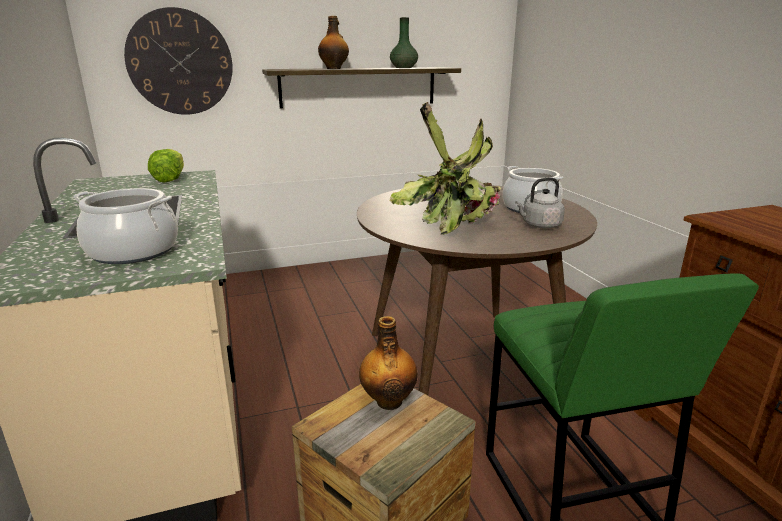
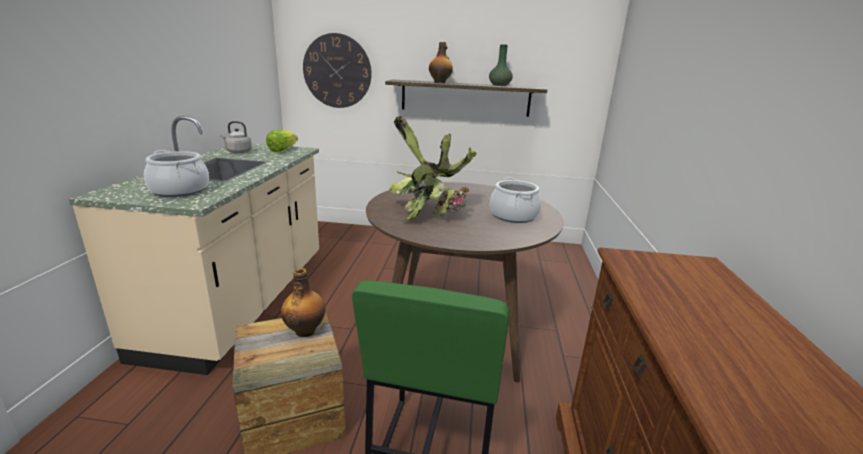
camera: 25 degrees right, 0 degrees up
grey kettle [515,177,565,228] -> grey kettle moved to [220,121,252,153]

